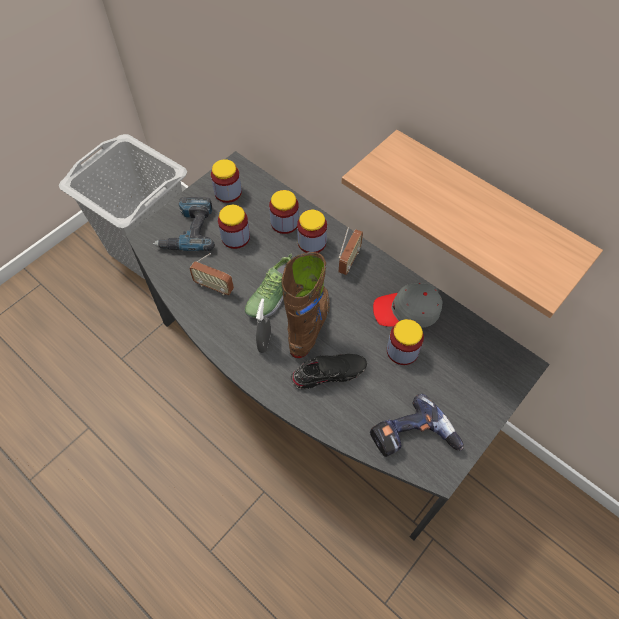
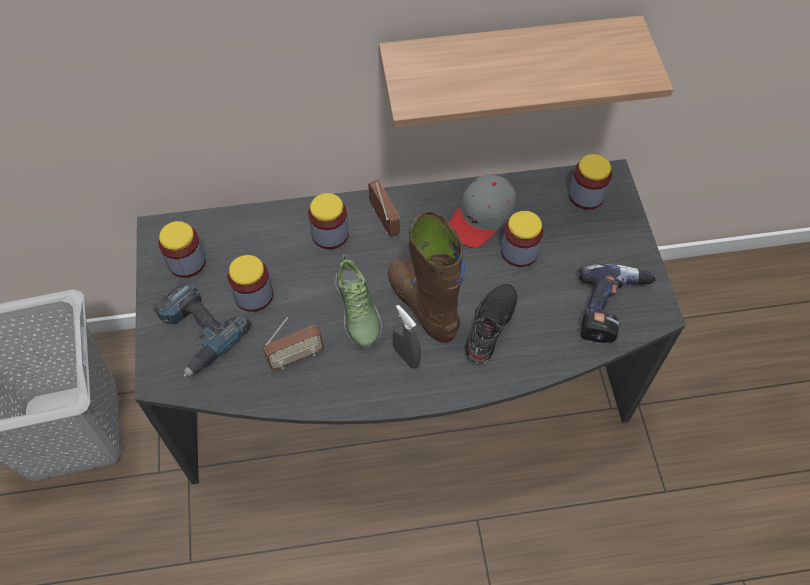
camera: 50 degrees left, 0 degrees up
jar [269,190,299,234] -> jar moved to [569,154,612,210]

